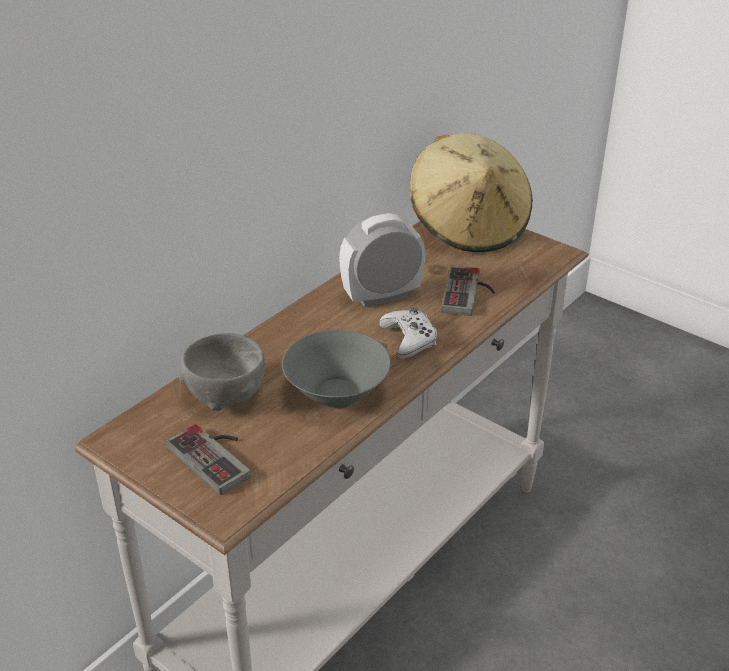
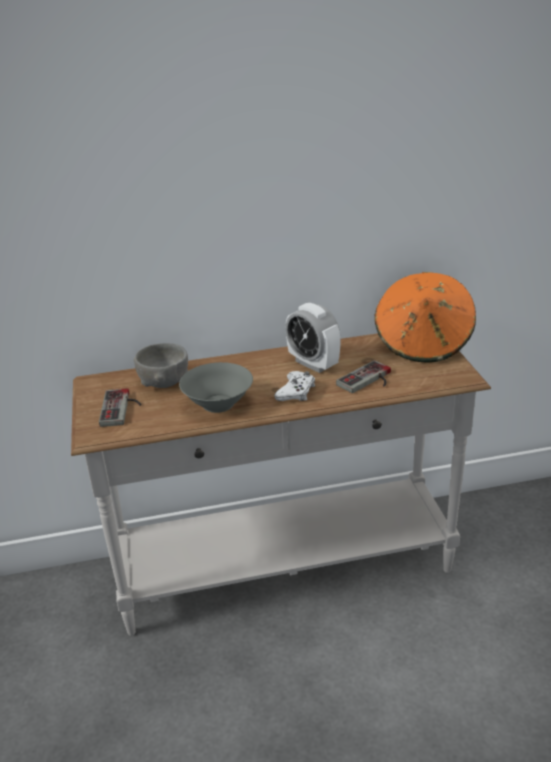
camera: 40 degrees right, 5 degrees down
alarm clock [339,213,425,308] -> alarm clock turned 150 degrees counterclockwise [286,303,341,373]
beige hat [410,134,533,252] -> orange hat [375,272,476,363]

